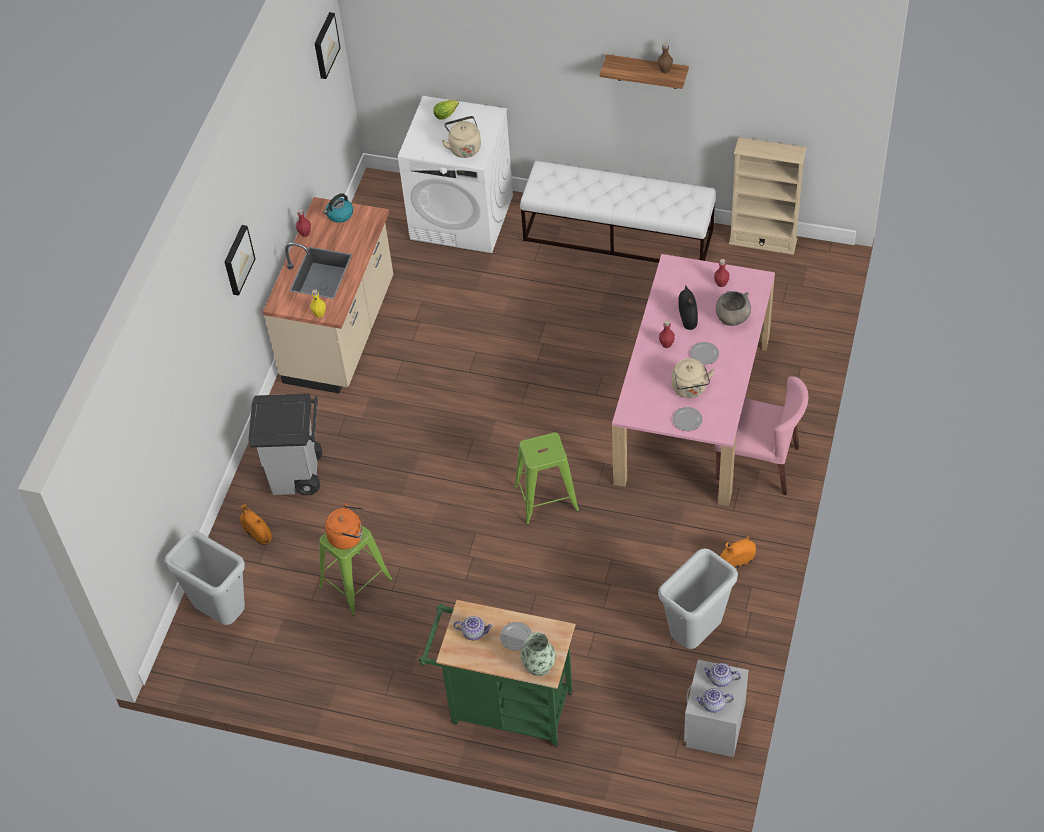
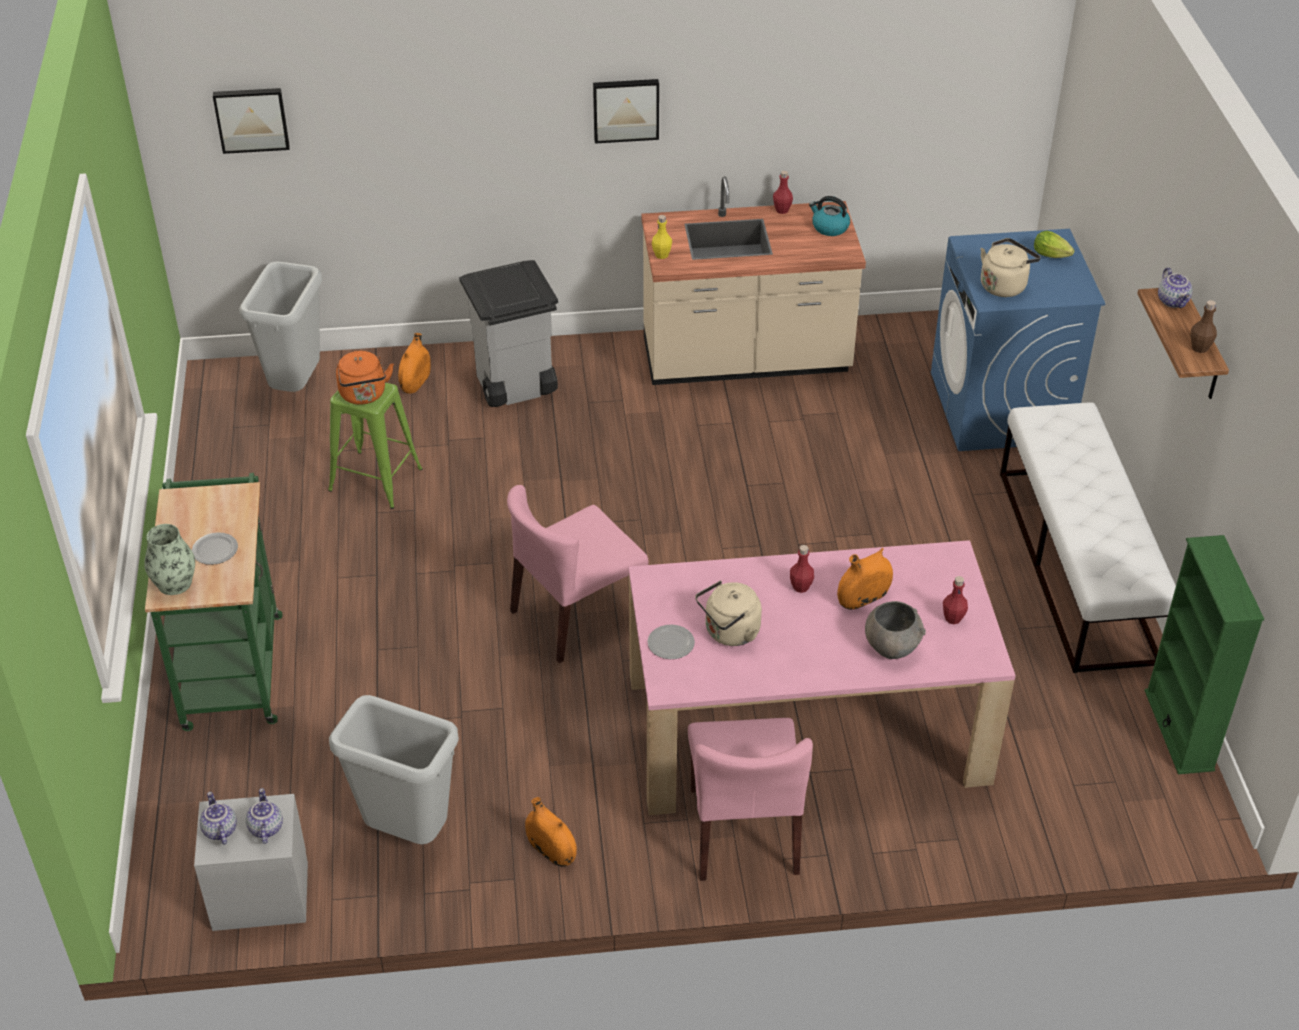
camera: 65 degrees right, 10 degrees down
picture [314,12,341,79] -> picture moved to [213,88,290,154]
white washing machine [398,96,513,253] -> blue washing machine [931,229,1106,451]
teapot [454,616,493,640] -> teapot moved to [1158,267,1193,308]
green stool [514,432,579,525] -> pink chair [507,485,649,663]
black vase [678,285,698,330] -> orange vase [837,548,893,610]
plate [690,342,719,365] -> none
beige bookcase [729,137,806,255] -> green bookcase [1144,535,1264,774]

